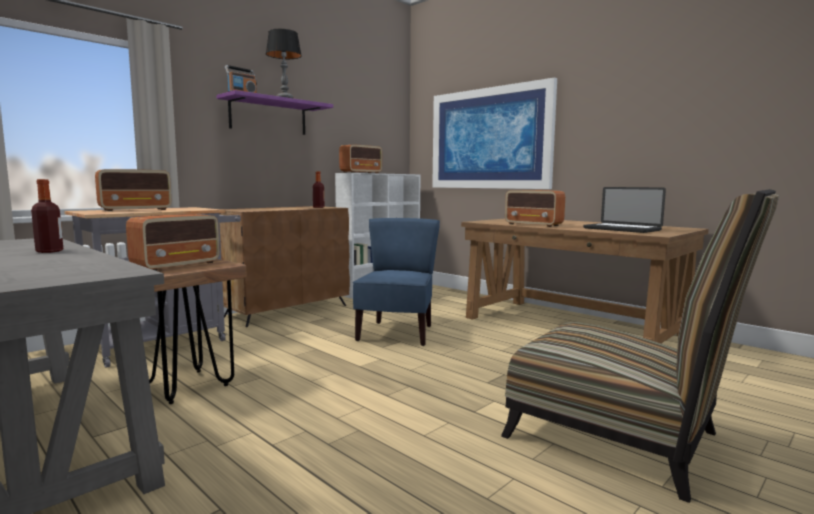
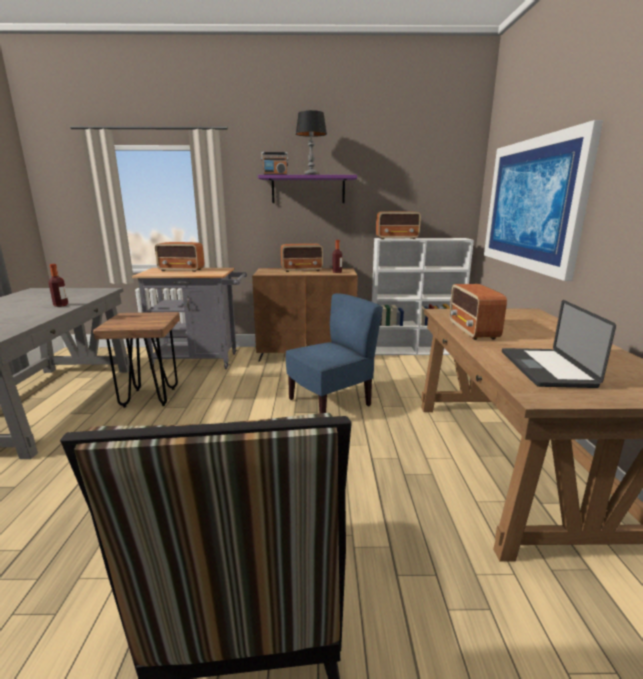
camera: 45 degrees right, 10 degrees up
radio [126,214,220,271] -> radio moved to [281,244,323,272]

